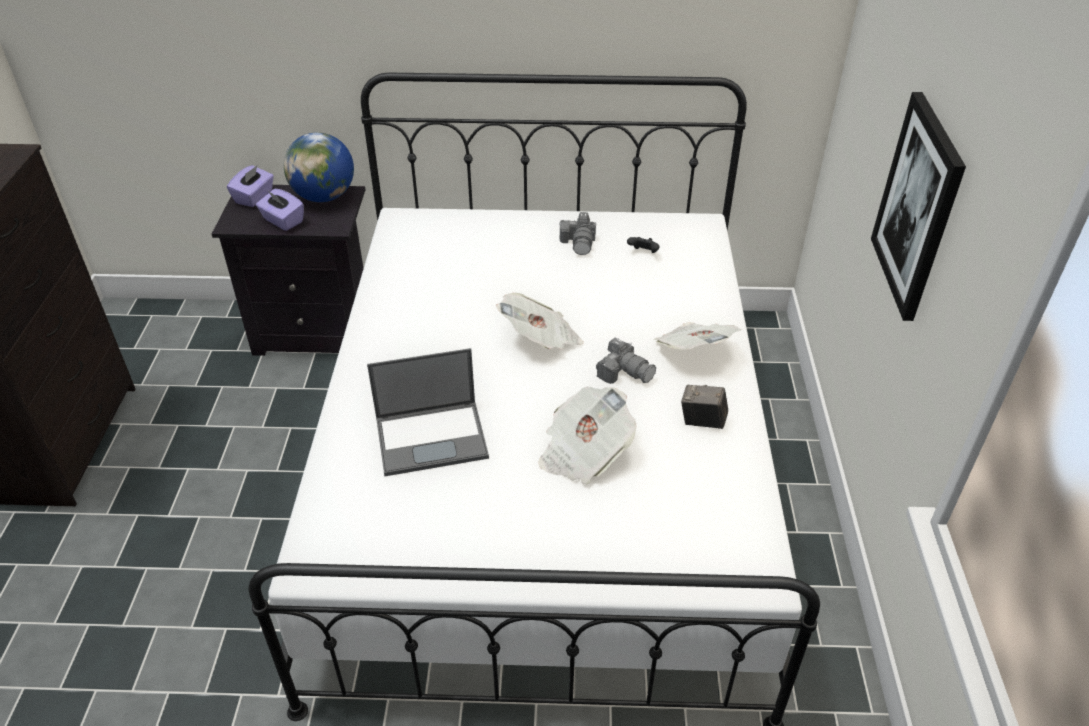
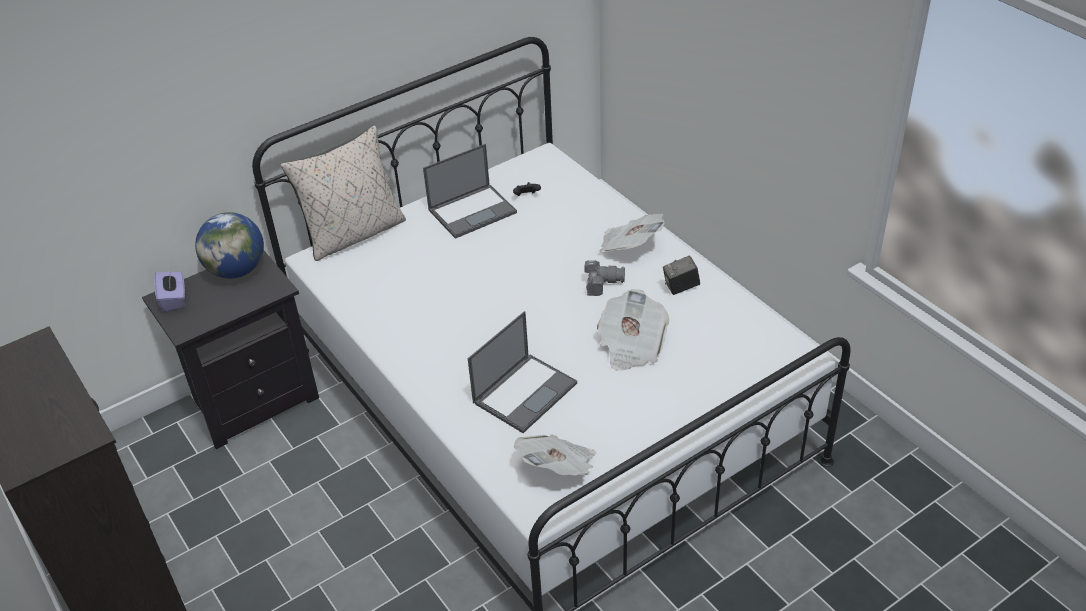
camera: 35 degrees left, 0 degrees up
purple tissue box [256,189,304,231] -> none
newspaper [496,293,584,349] -> newspaper moved to [514,434,596,475]
camera [559,212,597,255] -> laptop [423,144,517,239]
picture [871,92,966,321] -> none
none -> beige pillow [281,126,406,261]

